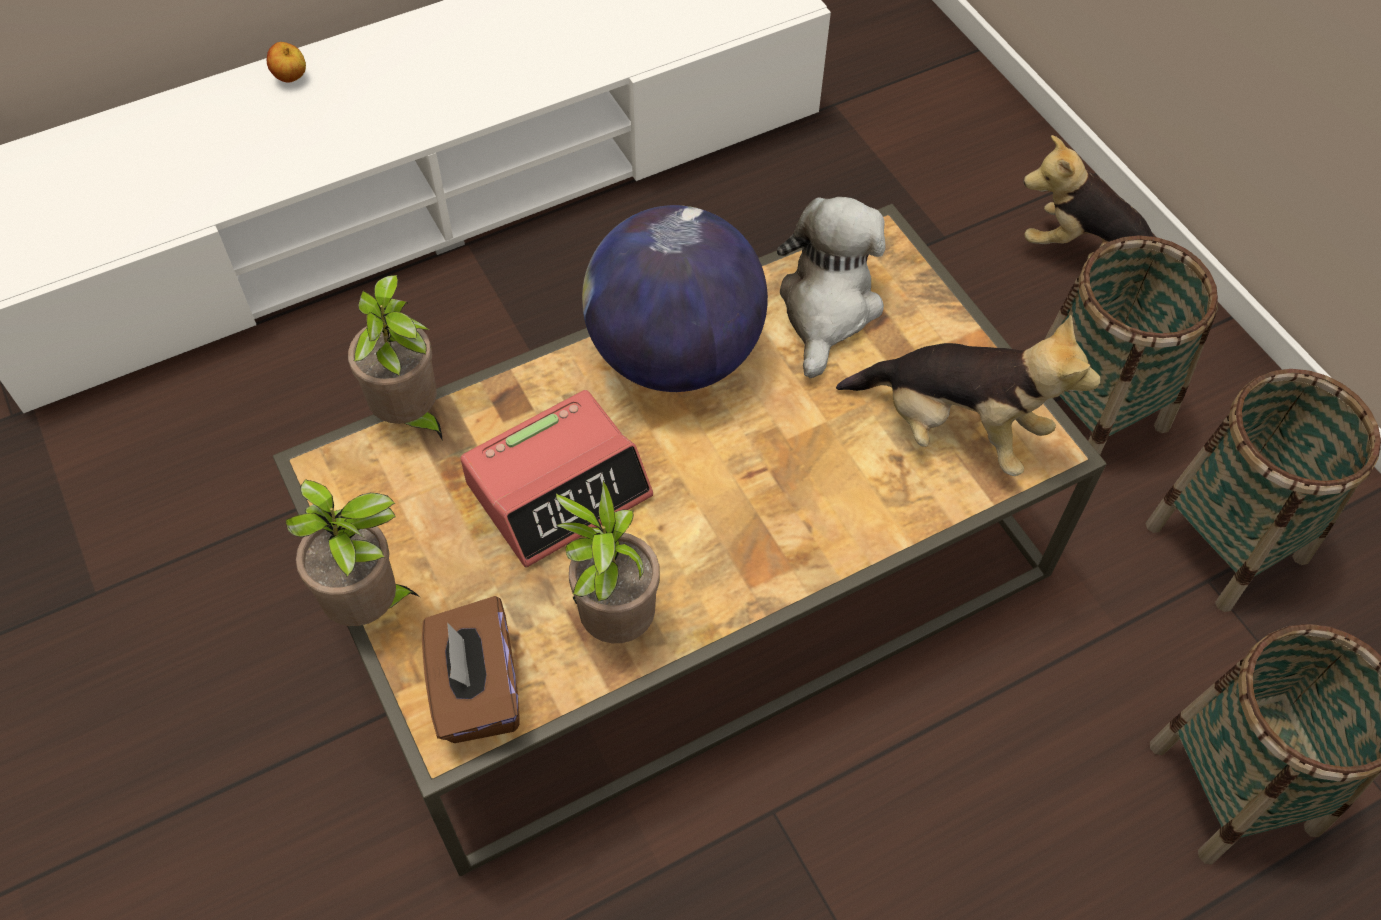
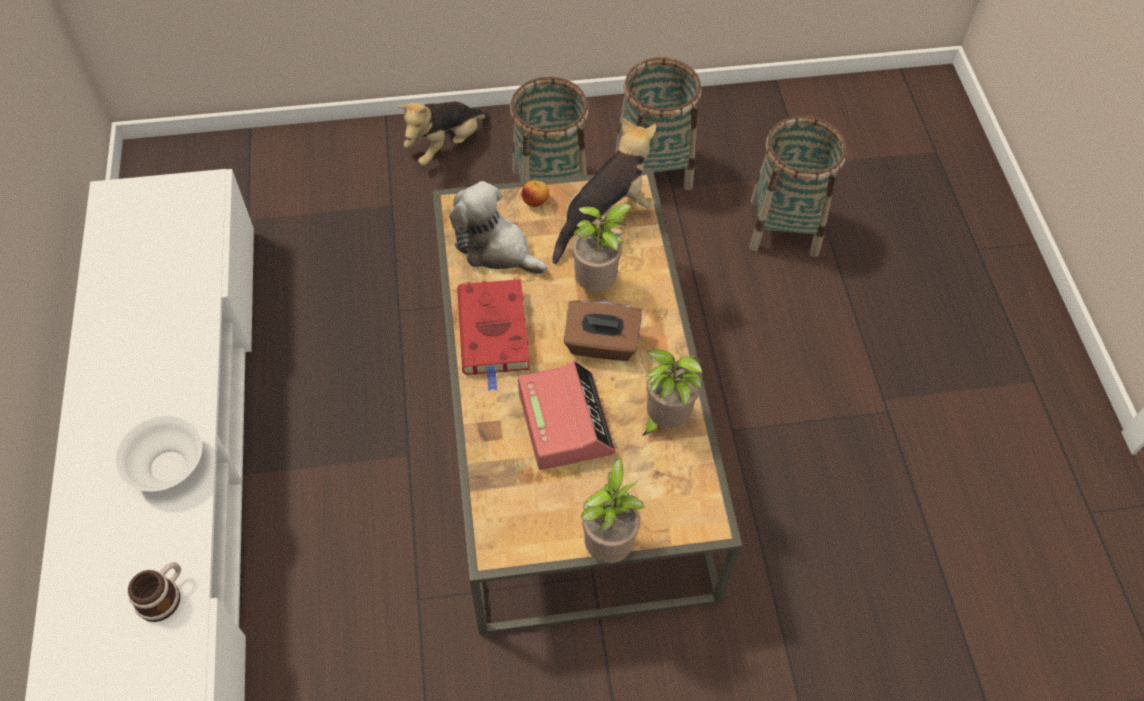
camera: 70 degrees left, 0 degrees up
apple [267,42,306,83] -> apple moved to [521,180,549,207]
potted plant [348,275,443,441] -> potted plant moved to [572,203,632,292]
brown tissue box [422,596,520,743] -> brown tissue box moved to [564,300,642,361]
globe [582,205,768,392] -> red book [457,279,529,392]
none -> white bowl [115,416,202,491]
none -> mug [127,562,181,622]

